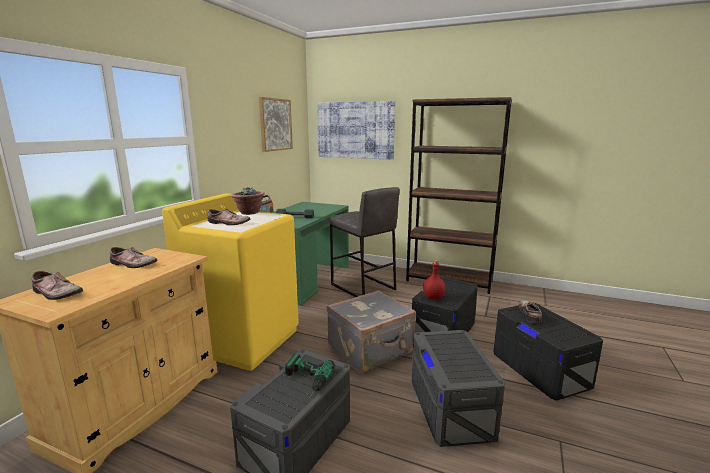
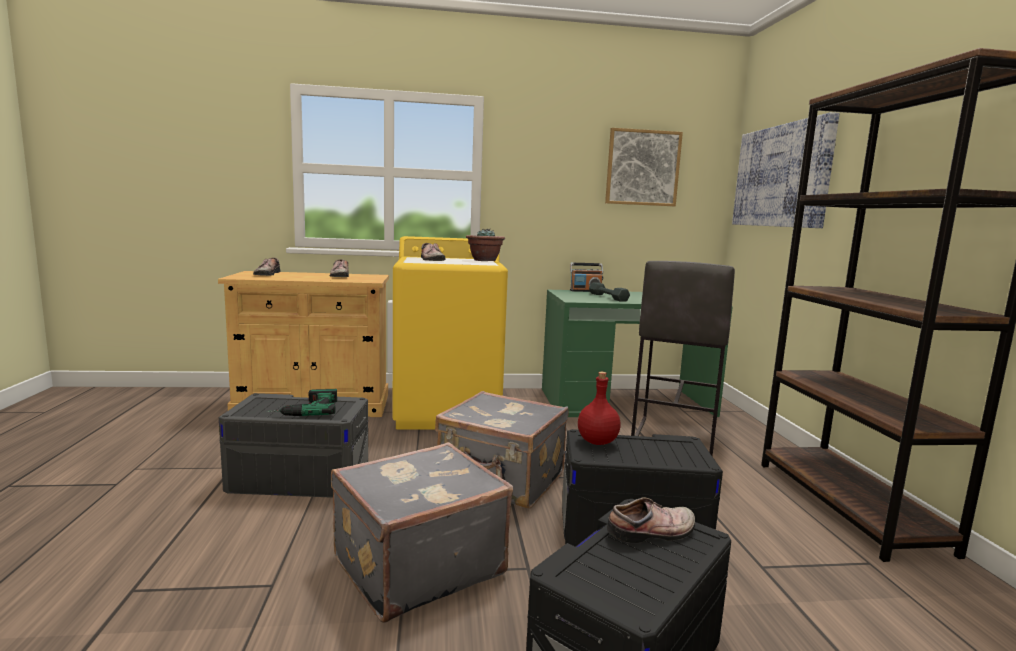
camera: 60 degrees right, 5 degrees down
grey storage box [412,330,505,447] -> grey suitcase [331,442,513,623]

